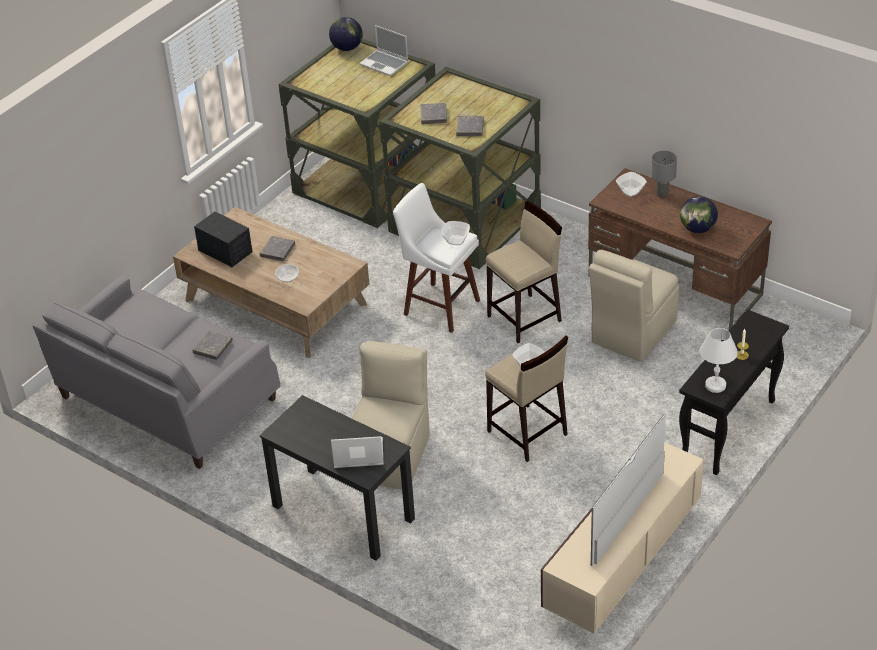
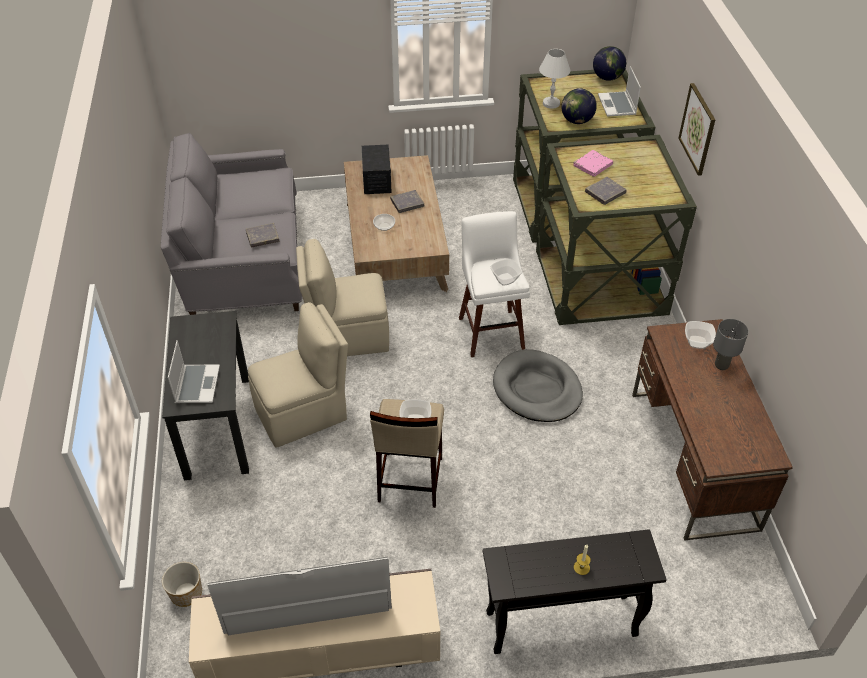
camera: 45 degrees right, 5 degrees up
laptop [331,436,384,468] -> laptop turned 45 degrees clockwise [168,340,220,403]
grey book [420,103,447,124] -> pink book [573,150,613,177]
beige stool [486,201,562,343] -> grey dog bed [493,349,583,422]
beige chair [589,250,679,362] -> beige chair moved to [296,239,389,356]
globe [680,196,718,233] -> globe moved to [561,88,597,124]
white table lamp [700,328,738,393] -> white table lamp moved to [539,49,570,109]
none -> planter [162,562,202,607]
none -> picture [678,83,715,176]

